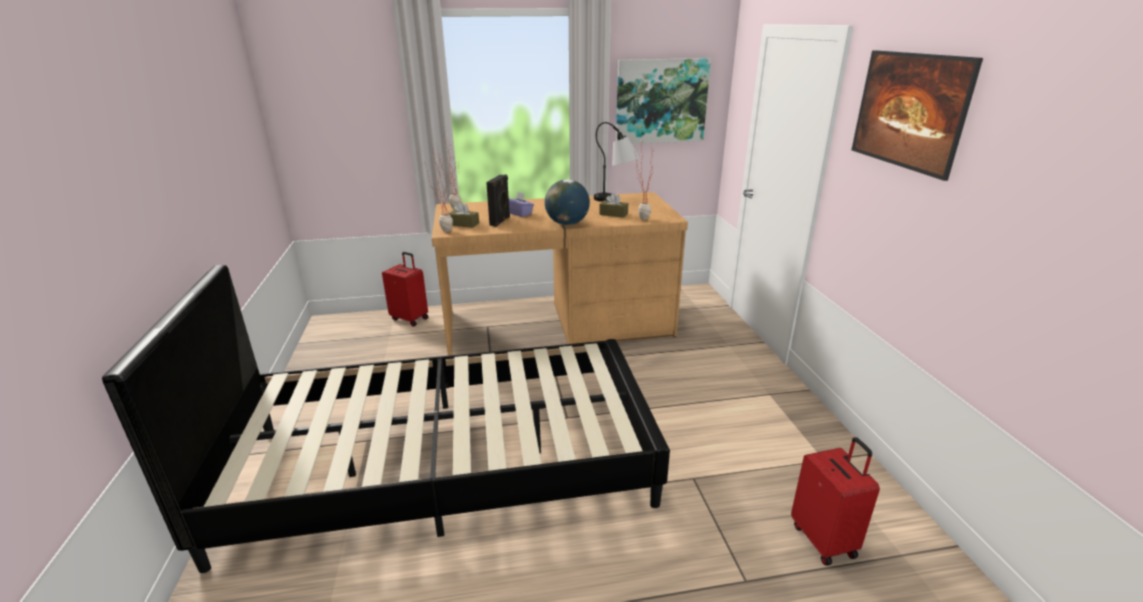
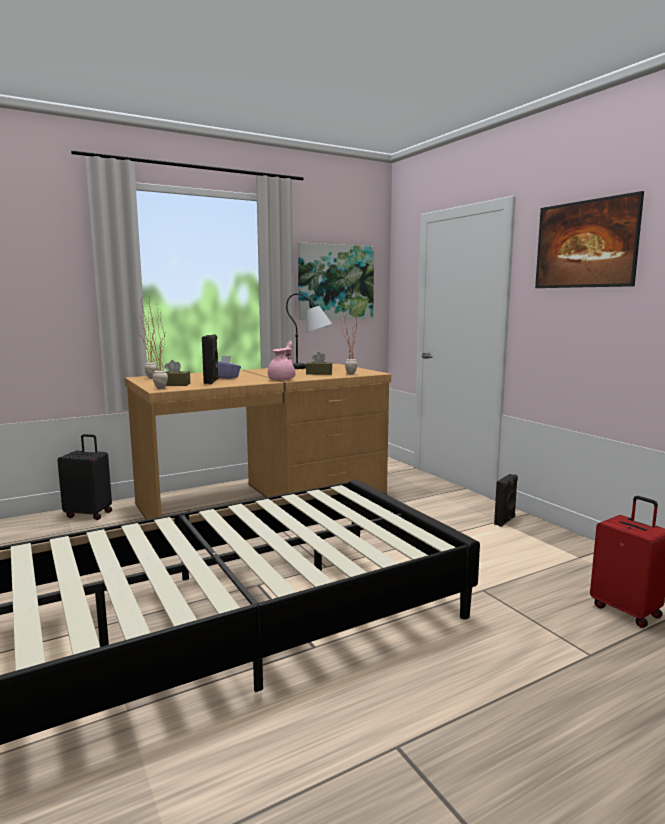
camera: 20 degrees left, 15 degrees down
red suitcase [382,252,428,326] -> black suitcase [57,434,112,520]
globe [545,179,590,225] -> pink teapot [268,341,295,380]
none -> black speaker [494,474,518,527]

